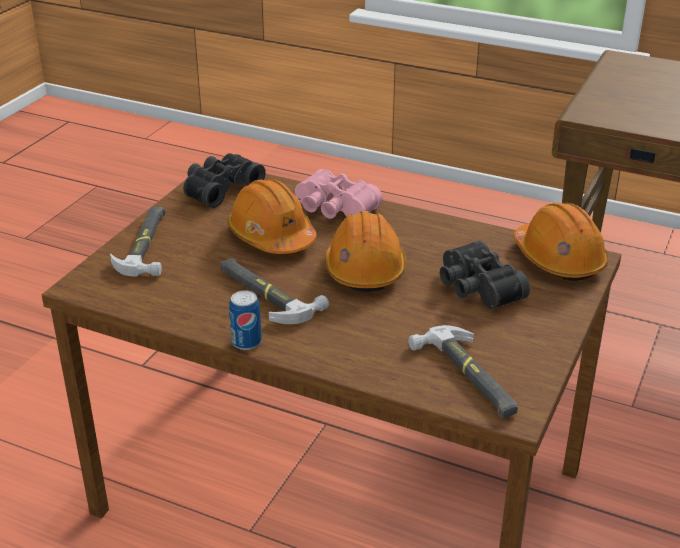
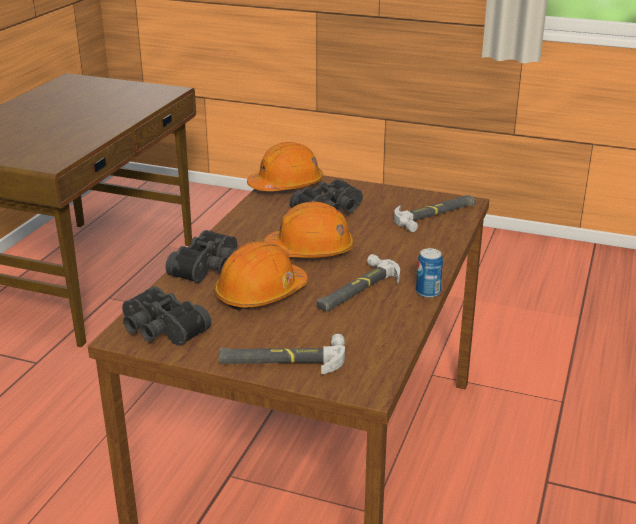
camera: 95 degrees left, 5 degrees down
pink binoculars [295,169,383,219] -> black binoculars [165,230,238,283]

